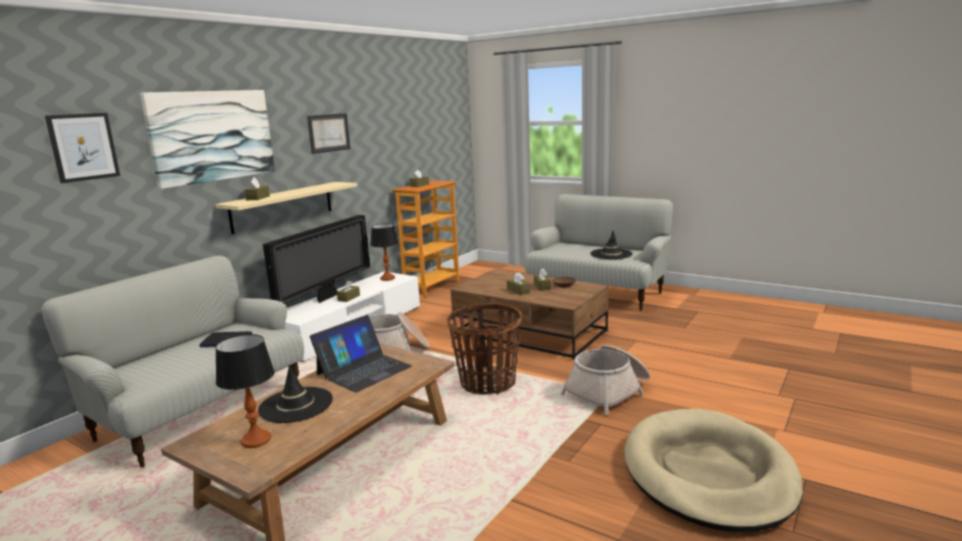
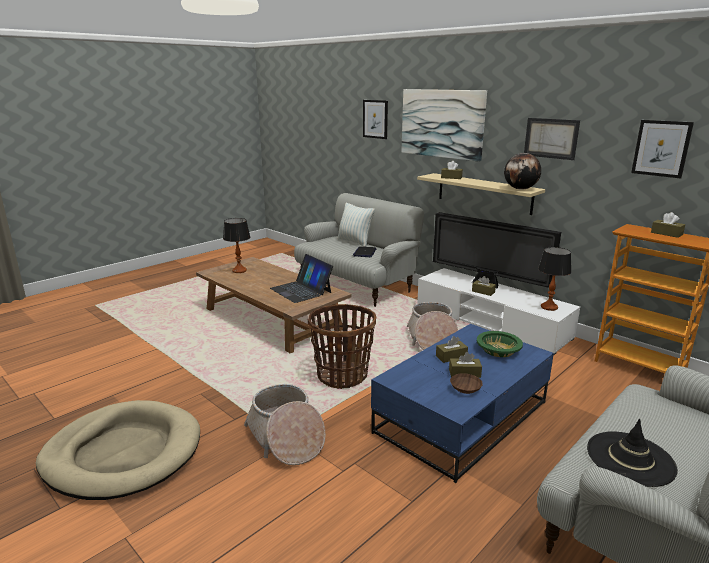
camera: 100 degrees right, 5 degrees up
black hat [258,364,333,423] -> none
brown coffee table [451,269,609,360] -> blue coffee table [371,324,554,483]
none -> pillow [337,203,375,247]
none -> green bowl [477,331,523,357]
none -> globe [504,153,541,190]
none -> picture [631,120,694,178]

